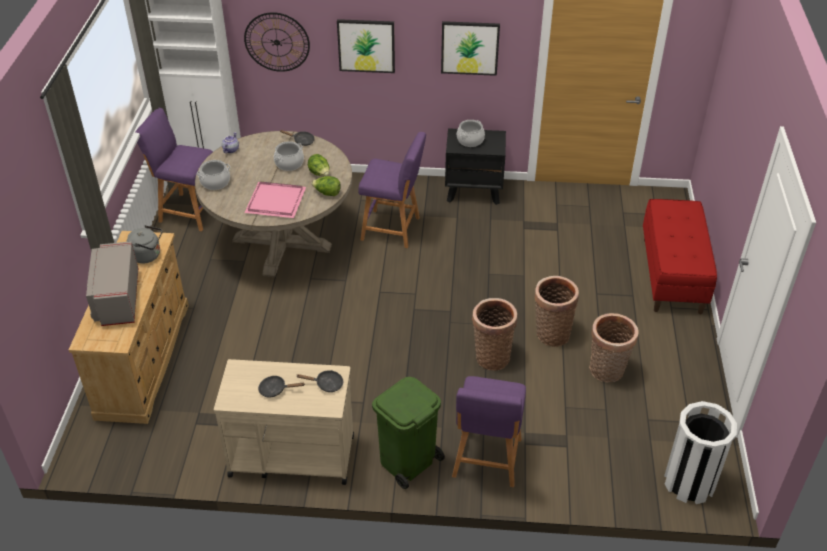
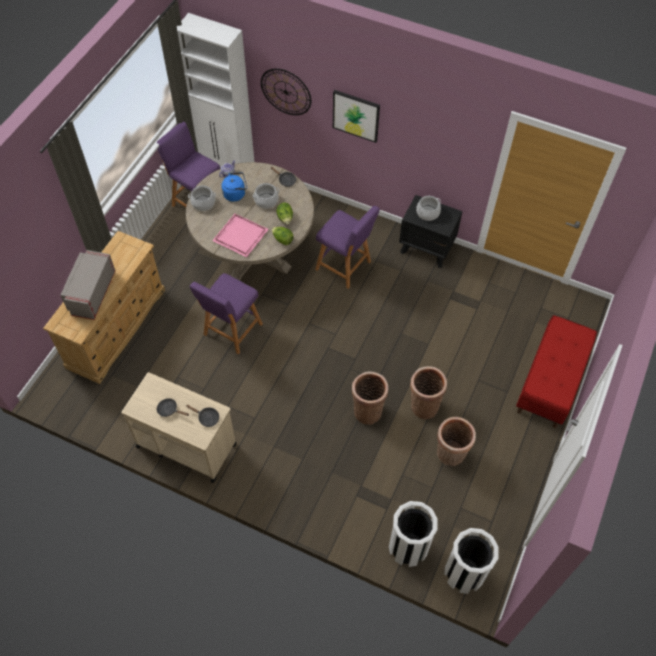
camera: 20 degrees right, 15 degrees up
grey kettle [126,225,162,264] -> none
green trash can [372,377,445,489] -> none
picture [441,21,500,76] -> none
purple stool [452,376,526,487] -> purple stool moved to [190,273,263,354]
none -> blue kettle [221,172,247,202]
none -> white trash can [389,501,438,567]

